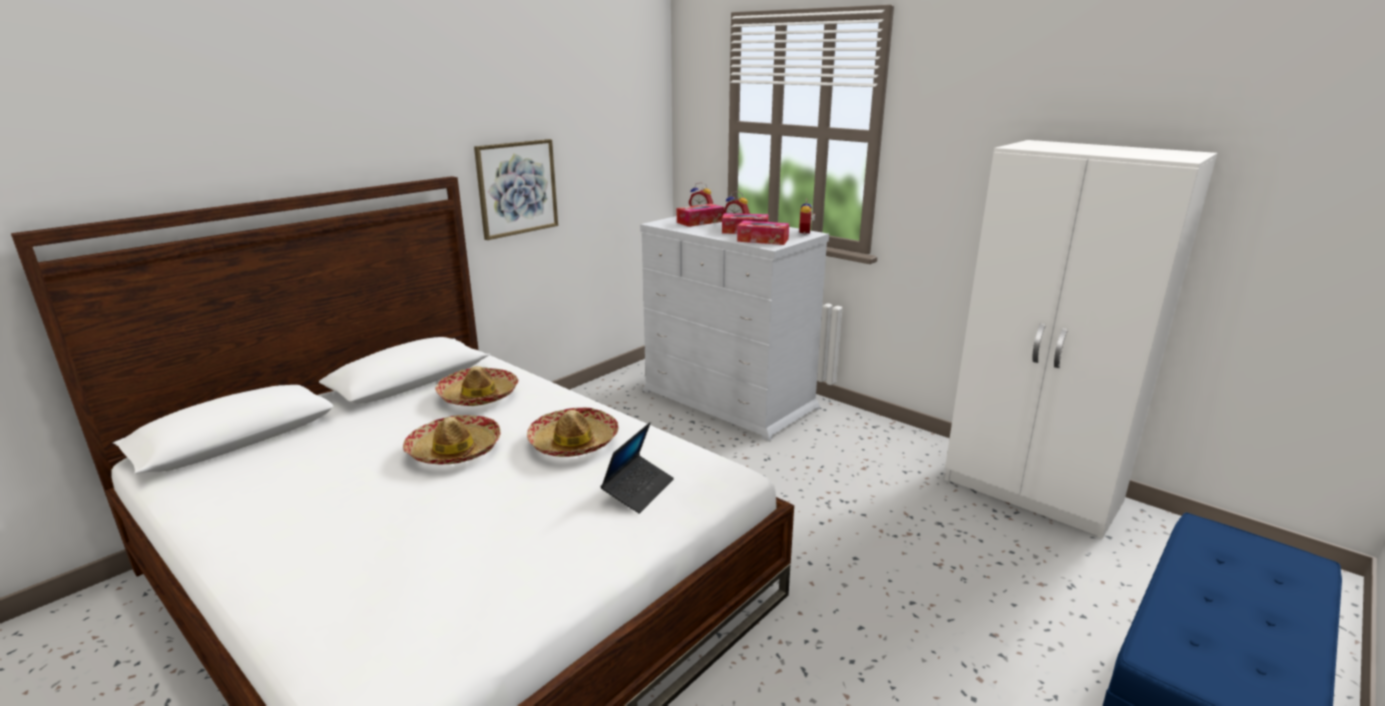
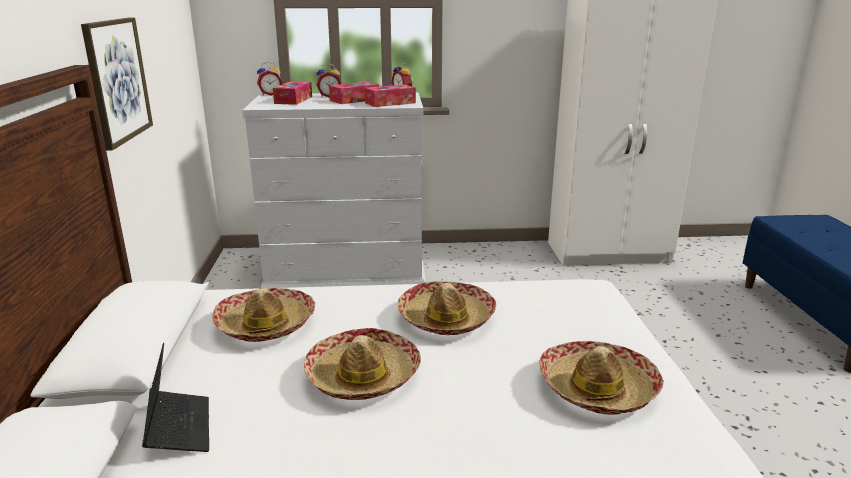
camera: 45 degrees left, 0 degrees up
laptop [600,422,674,514] -> laptop moved to [142,343,209,452]
none -> hat [539,341,664,415]

